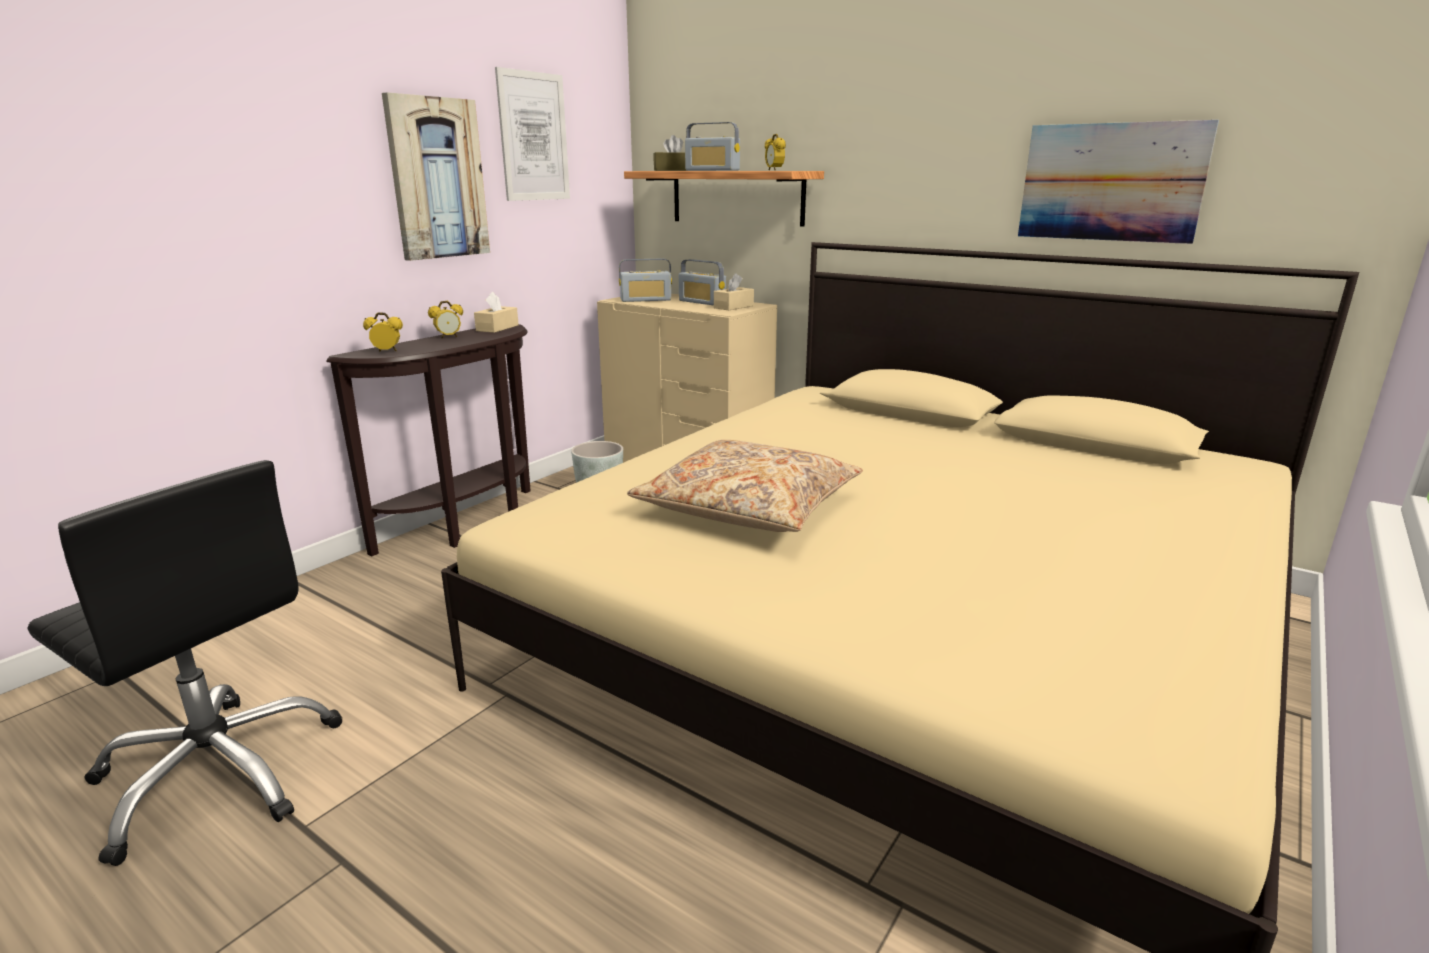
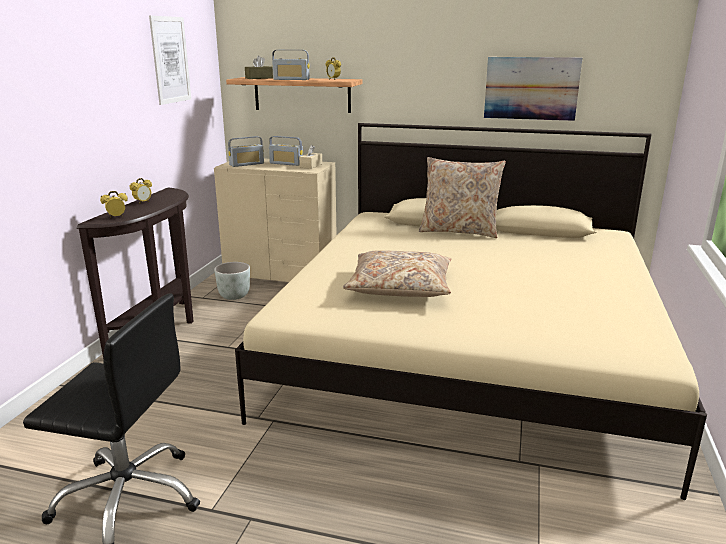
camera: 20 degrees left, 0 degrees up
picture [382,92,490,261] -> none
beige tissue box [474,292,519,333] -> none
none -> beige pillow [419,157,506,238]

